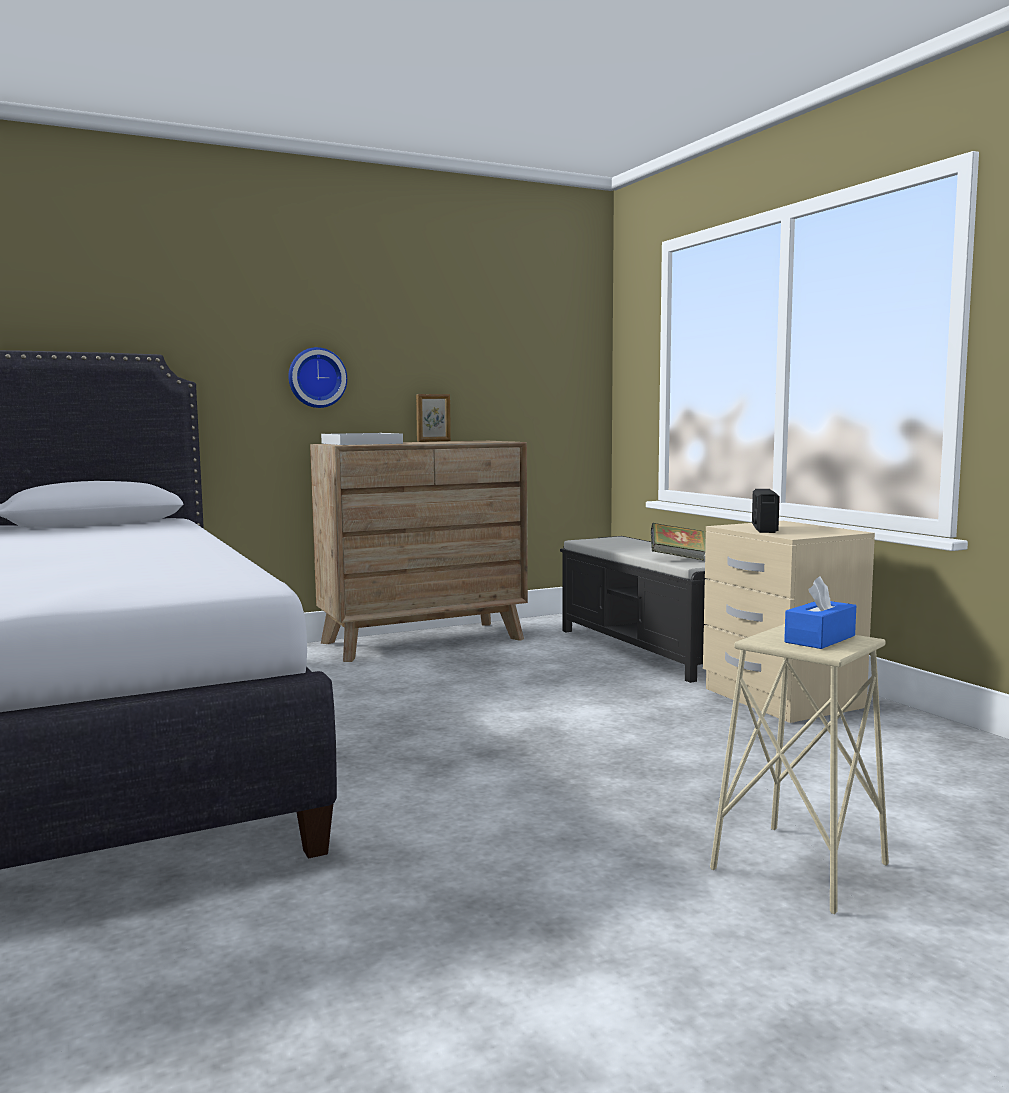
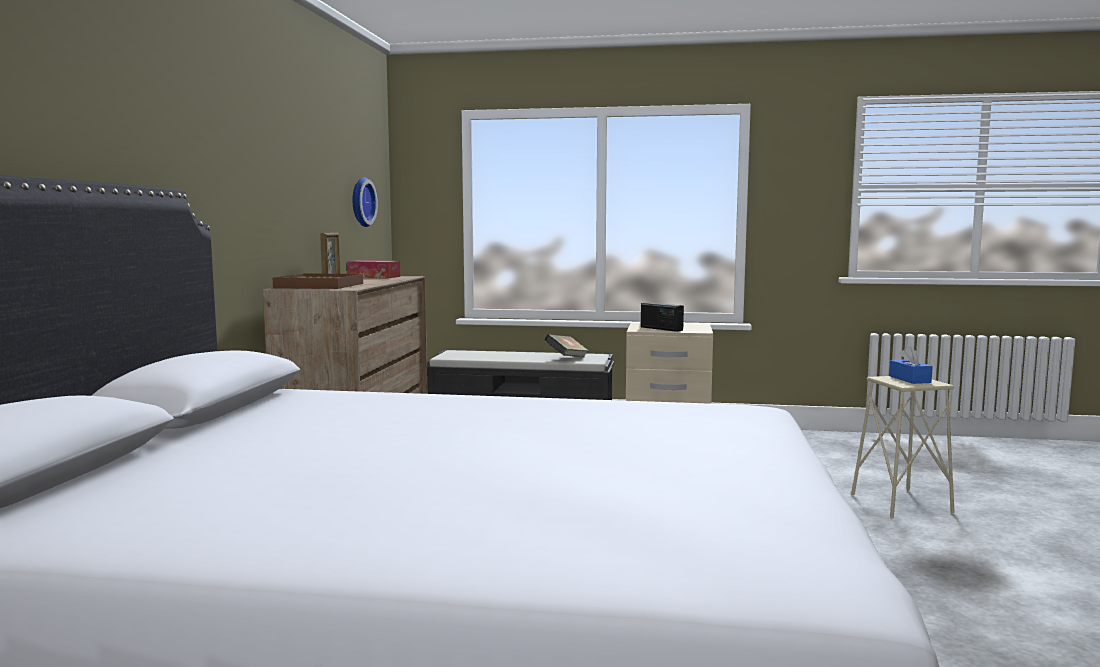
camera: 55 degrees left, 0 degrees up
wall clock [288,347,347,408] -> wall clock moved to [353,177,378,227]
white tray [321,433,403,445] -> brown tray [273,273,363,289]
none -> tissue box [347,260,400,278]

